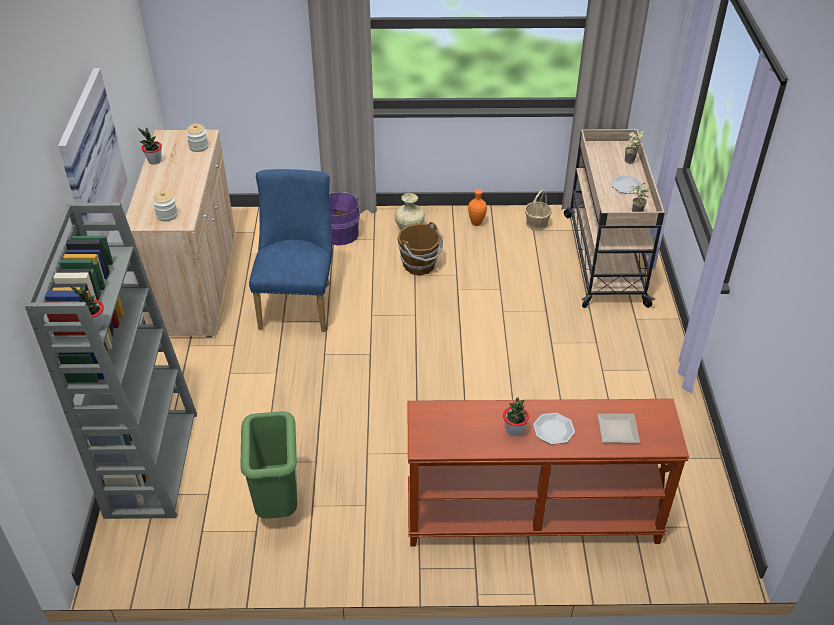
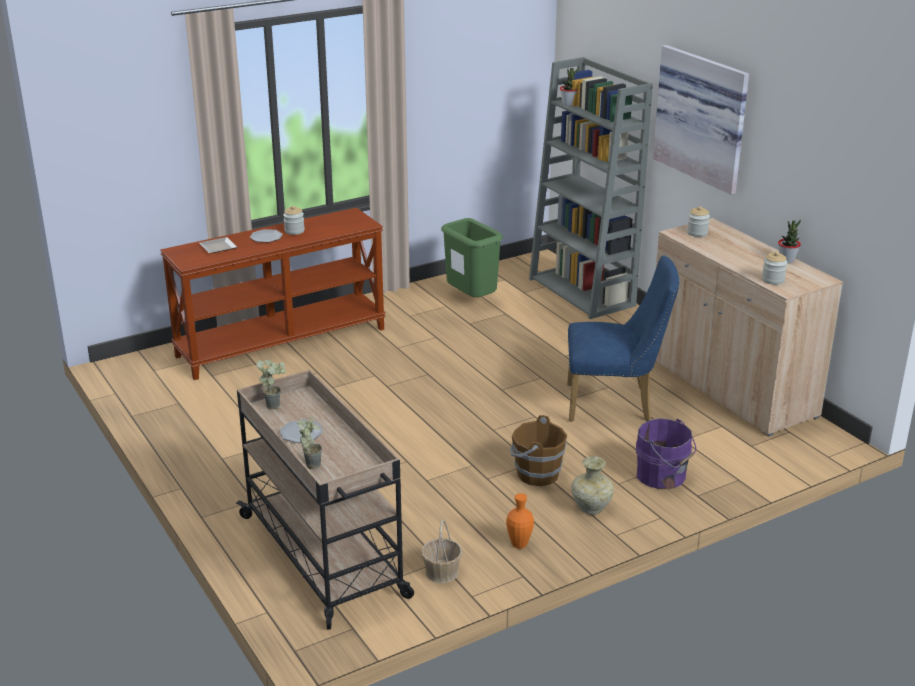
camera: 150 degrees right, 15 degrees down
blue chair [249,169,333,332] -> blue chair turned 60 degrees counterclockwise [567,255,680,422]
potted plant [503,397,529,436] -> jar [283,206,305,235]

